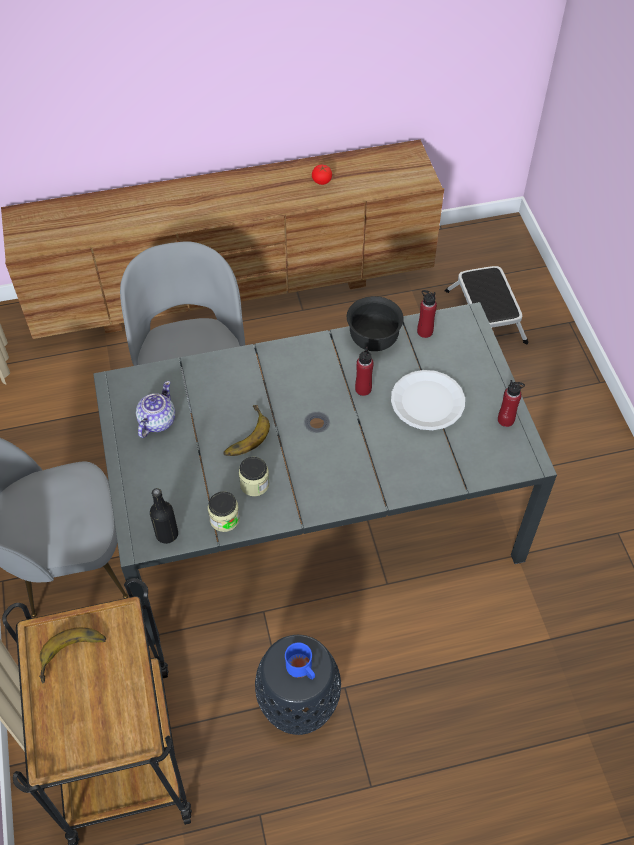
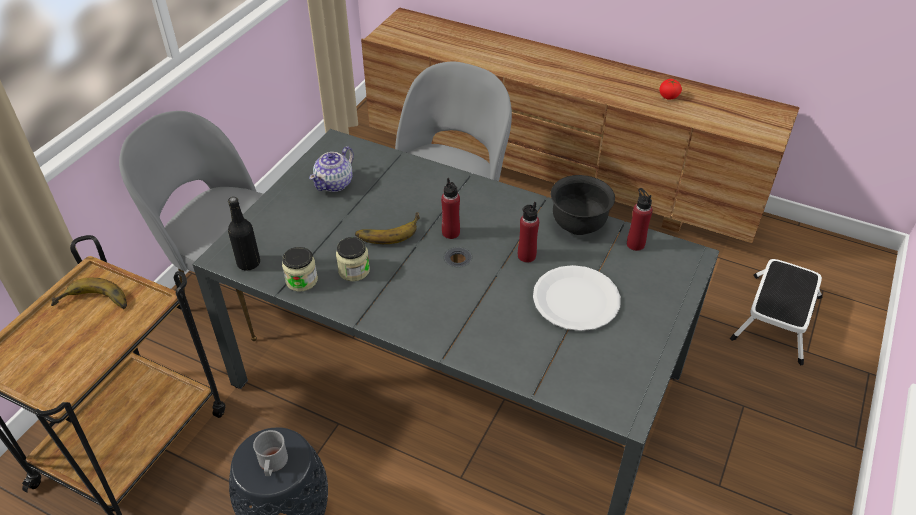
camera: 40 degrees right, 10 degrees down
teapot [136,381,175,438] -> teapot turned 150 degrees clockwise [309,146,354,192]
blue mug [285,643,315,680] -> grey mug [253,430,288,476]
red bottle [498,380,525,427] -> red bottle moved to [441,178,460,239]

